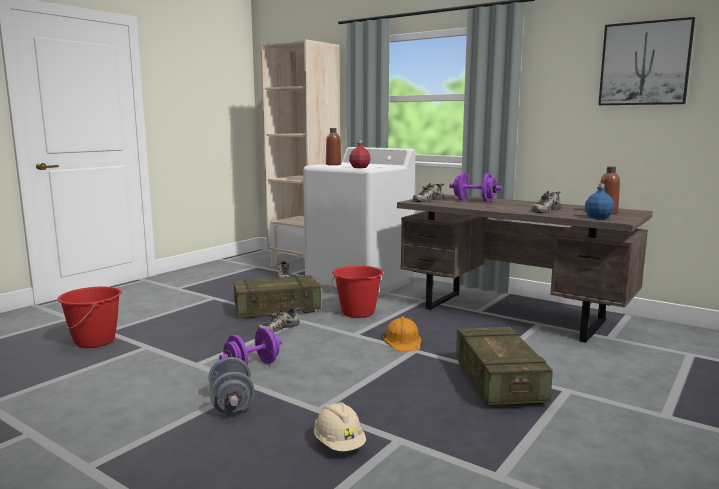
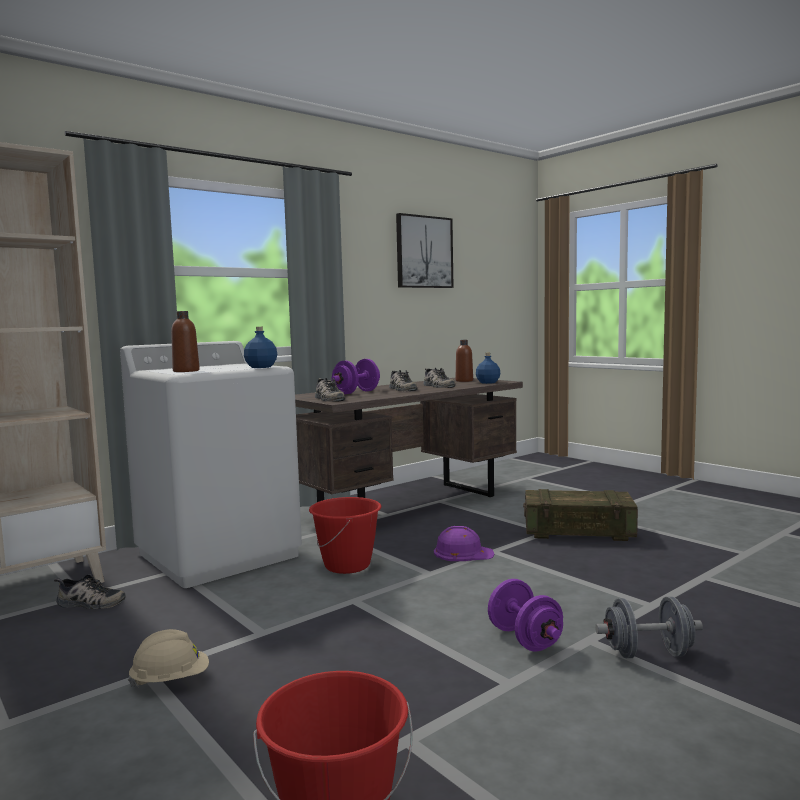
camera: 75 degrees left, 5 degrees down
crate [233,275,321,319] -> none
shoe [258,308,300,332] -> shoe moved to [389,370,418,391]
beige hard hat [314,402,366,451] -> beige hard hat moved to [128,629,209,687]
red bottle [349,140,371,168] -> blue bottle [244,327,277,368]
orange hard hat [383,316,421,351] -> purple hard hat [434,526,494,561]

